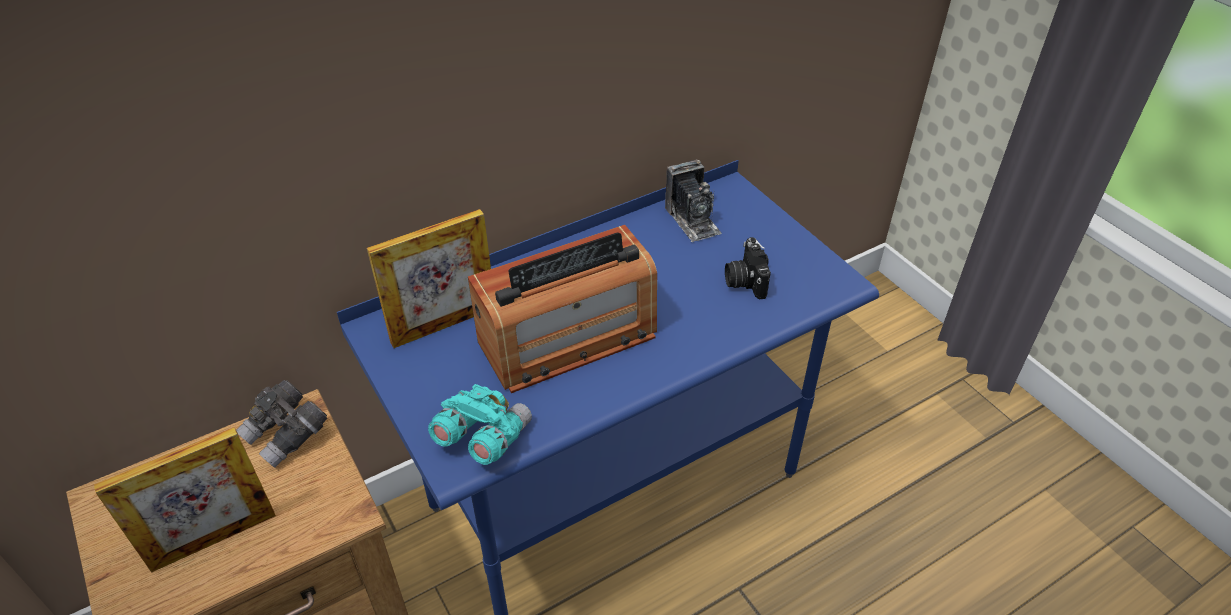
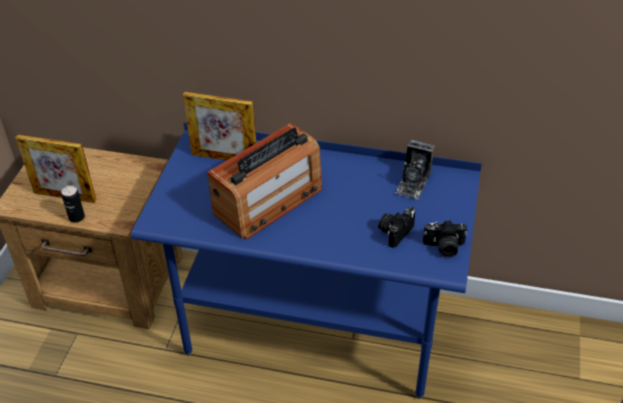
camera: 45 degrees right, 0 degrees up
grey binoculars [236,380,328,468] -> none
turquoise binoculars [428,384,532,465] -> none
radio [468,225,657,393] -> radio turned 60 degrees counterclockwise [207,123,322,240]
none -> can [61,185,85,222]
none -> camera [423,220,467,258]

